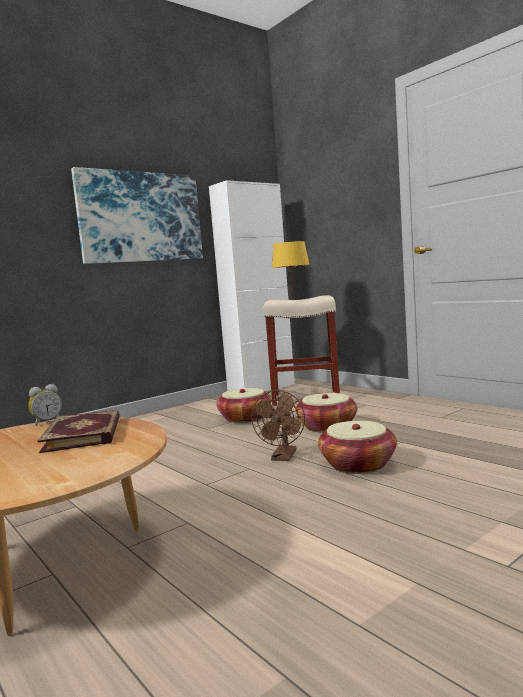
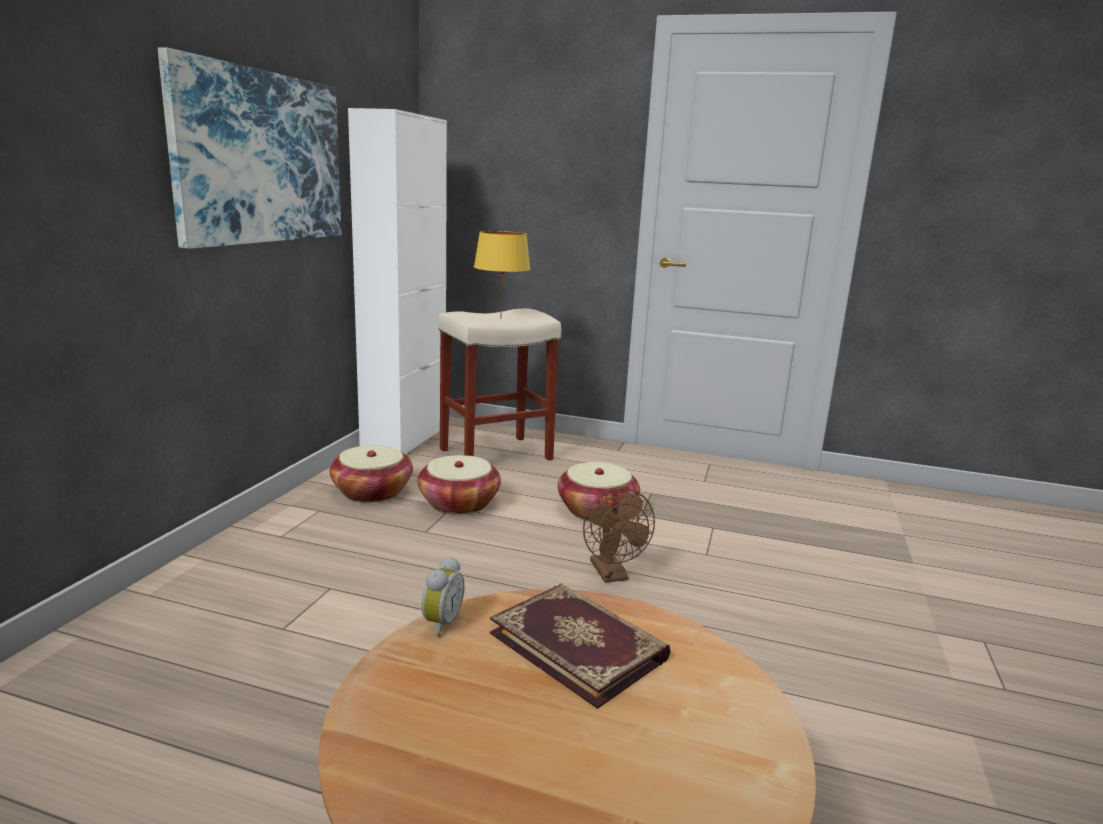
camera: 35 degrees left, 10 degrees up
basket [318,421,397,474] -> basket moved to [329,445,413,503]

